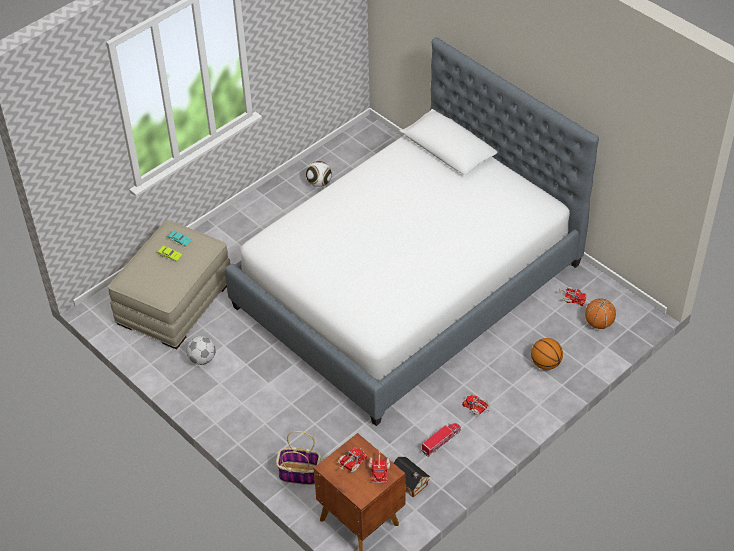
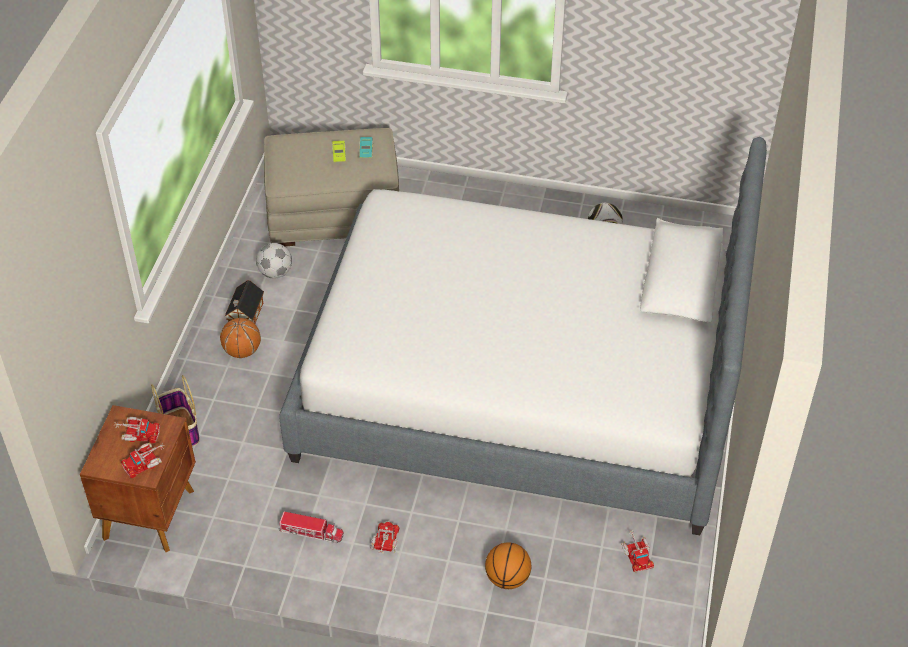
camera: 55 degrees right, 0 degrees up
toy house [394,457,430,498] -> toy house moved to [225,280,264,323]
basketball [585,298,616,329] -> basketball moved to [220,318,261,358]

